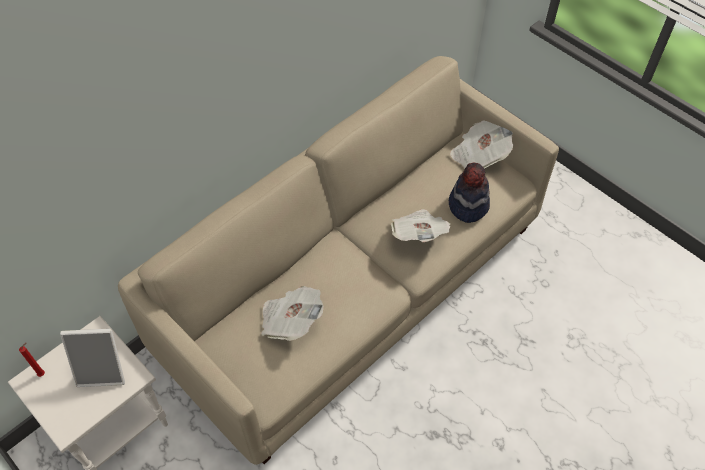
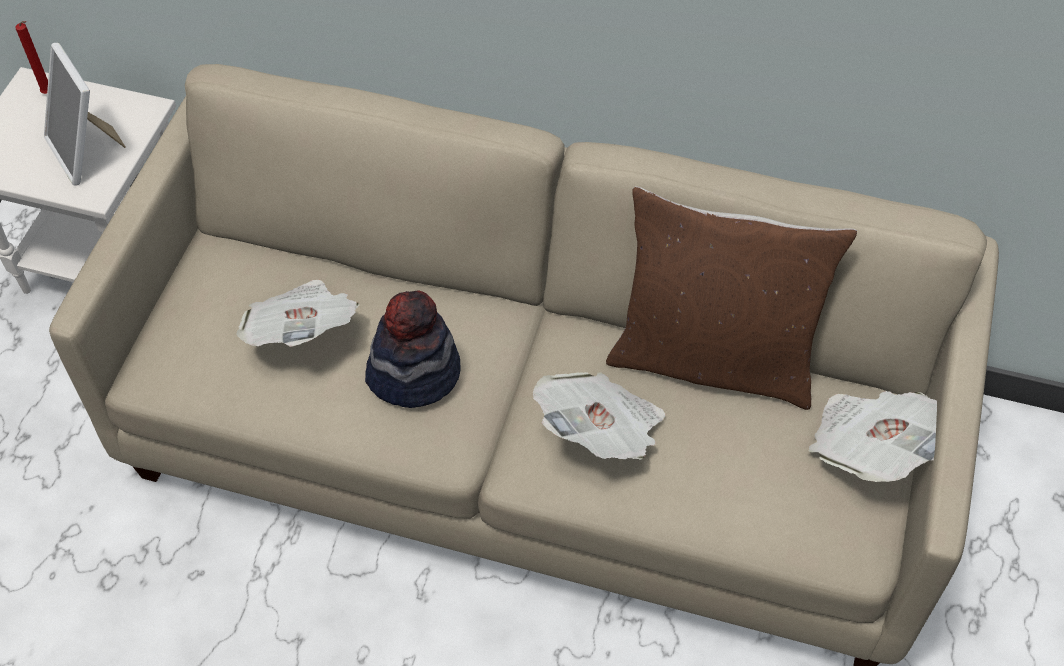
camera: 60 degrees right, 0 degrees up
hat [449,163,490,223] -> hat moved to [365,290,461,408]
none -> brown pillow [606,186,857,410]

